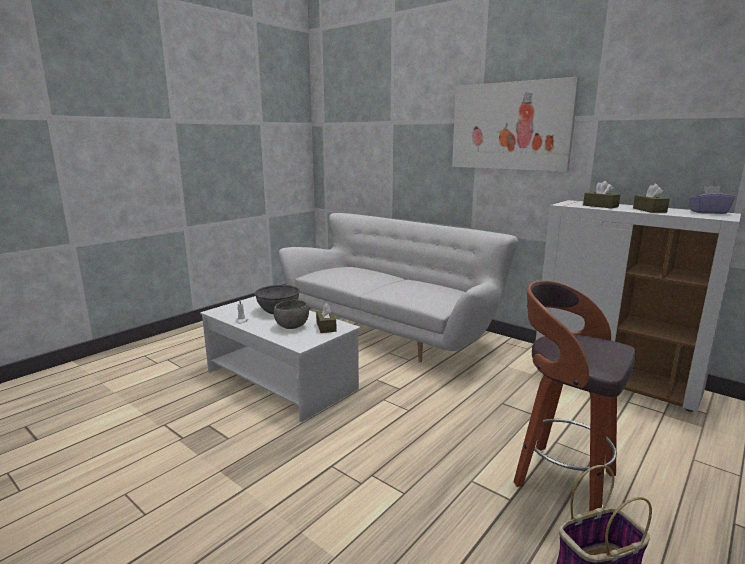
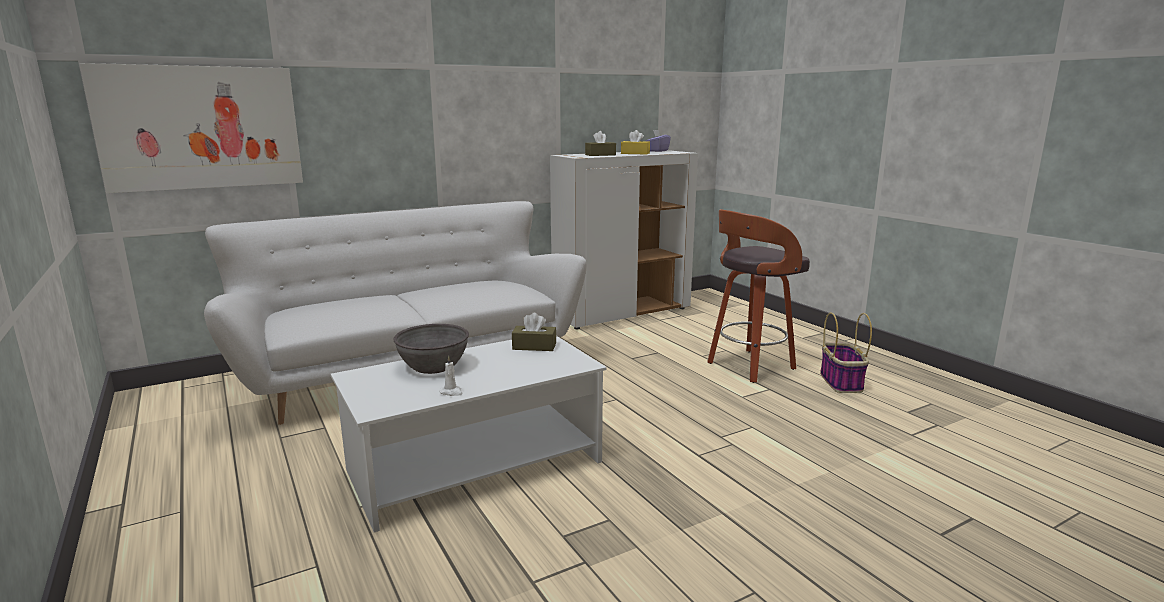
camera: 70 degrees left, 0 degrees up
grey bowl [274,300,309,329] -> none
picture [452,77,579,172] -> picture moved to [79,63,303,193]
brown tissue box [633,184,670,213] -> yellow tissue box [621,130,650,155]

